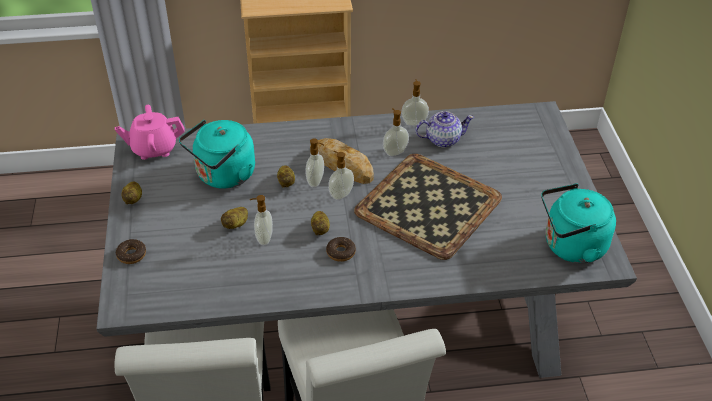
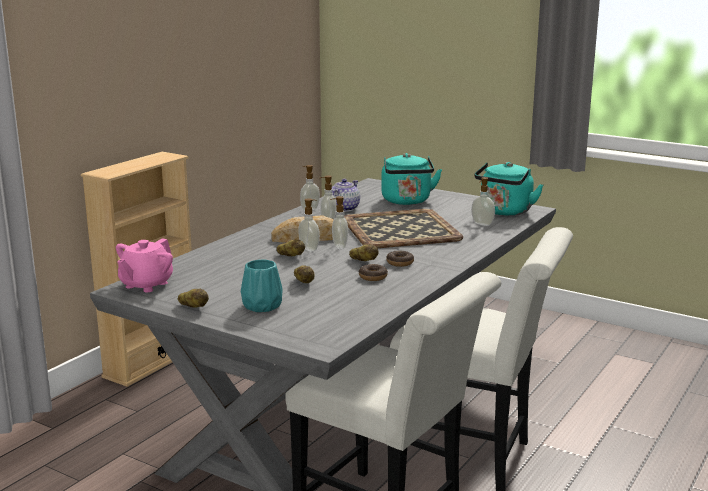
camera: 50 degrees left, 25 degrees down
donut [116,239,146,264] -> donut moved to [359,264,388,281]
turquoise kettle [179,120,255,189] -> turquoise kettle moved to [381,153,442,205]
soap dispenser [250,195,273,245] -> soap dispenser moved to [471,177,495,226]
none -> turquoise vase [241,260,283,312]

